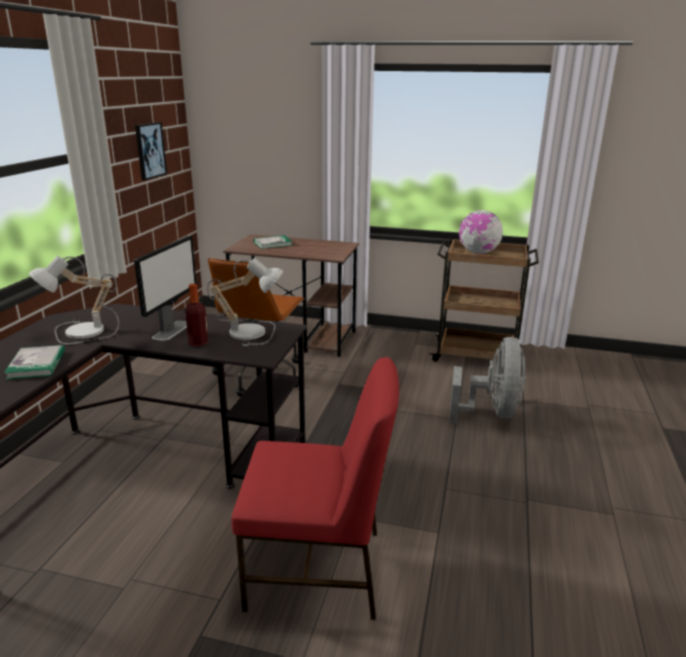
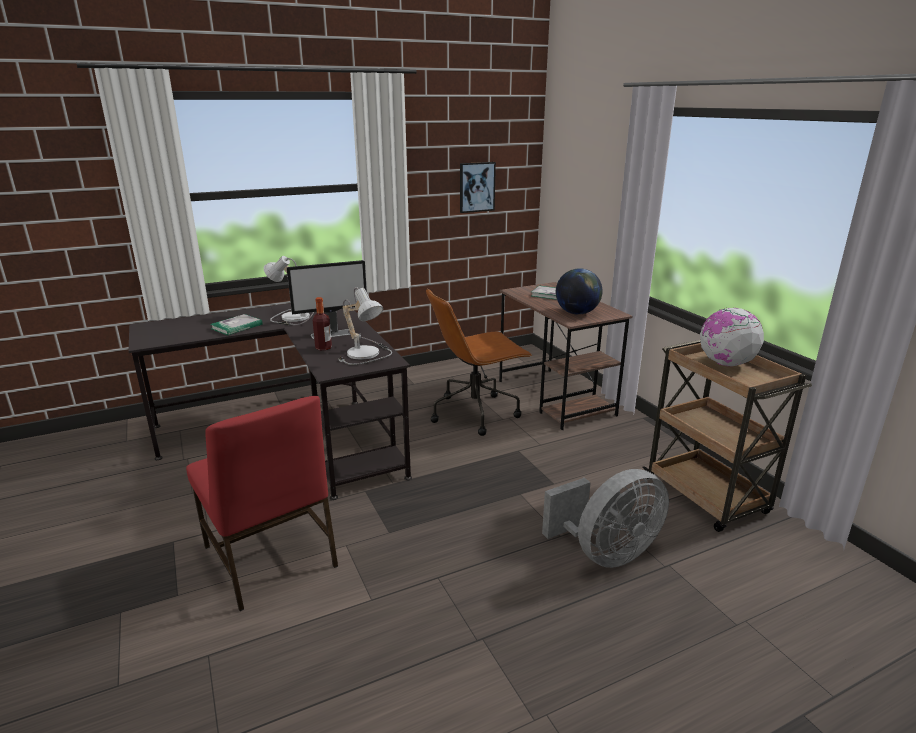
camera: 50 degrees right, 0 degrees up
none -> globe [556,268,603,315]

